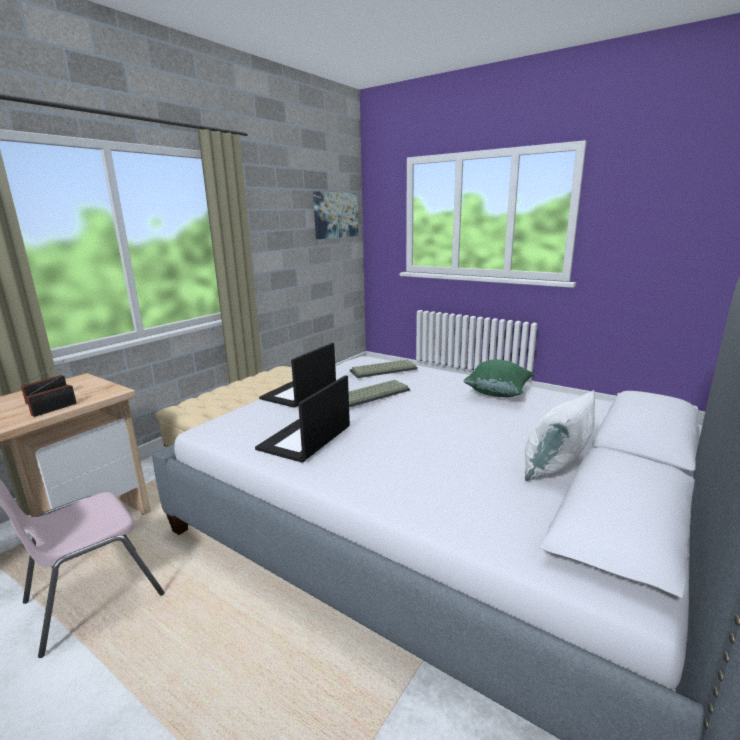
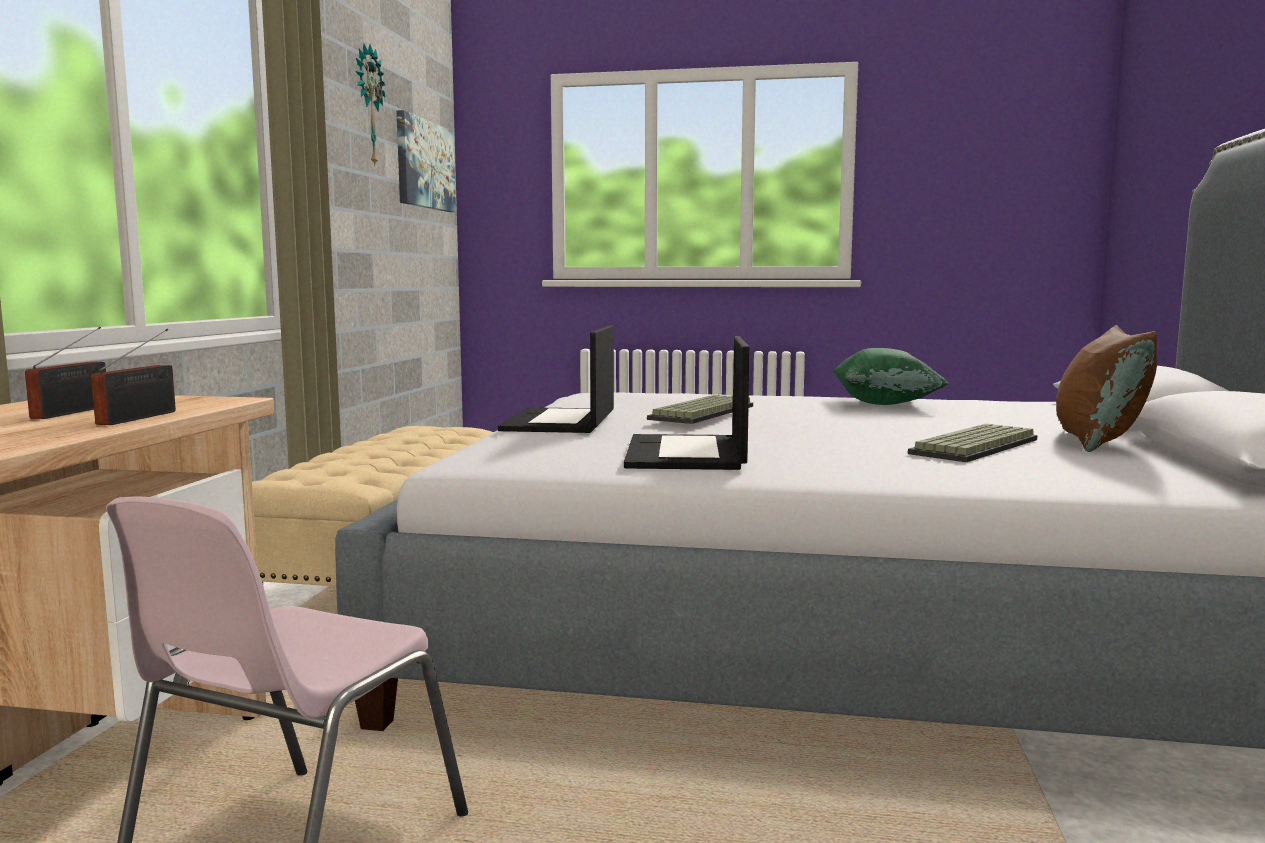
camera: 25 degrees left, 10 degrees down
keyboard [350,359,418,378] -> keyboard moved to [908,424,1038,462]
white pillow [525,390,595,481] -> brown pillow [1056,325,1158,452]
none -> wall clock [356,43,386,166]

